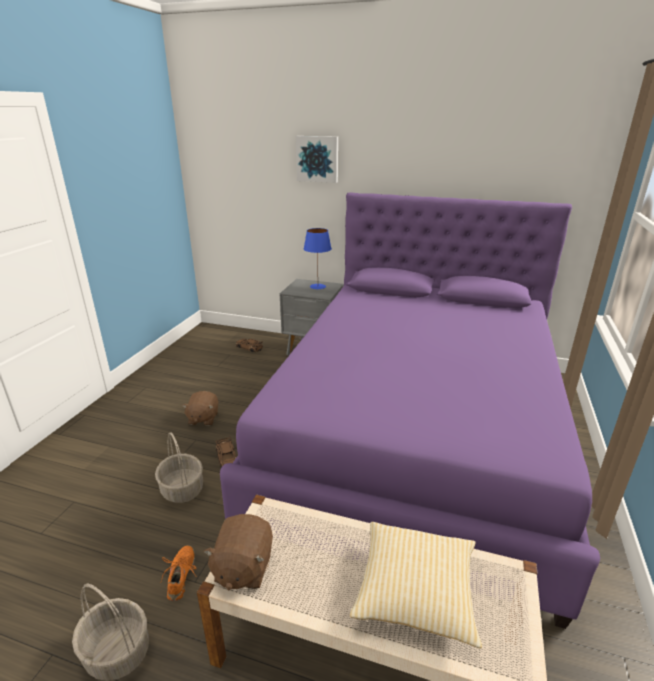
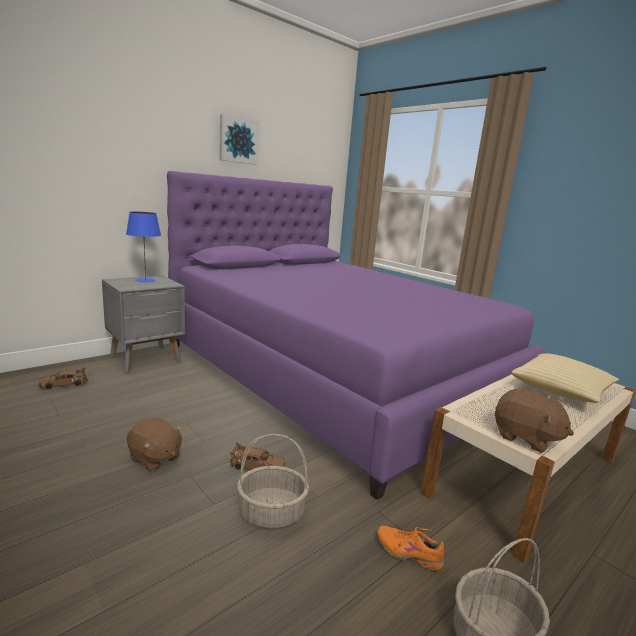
camera: 60 degrees left, 10 degrees down
picture [296,136,338,183] -> picture moved to [219,114,259,165]

